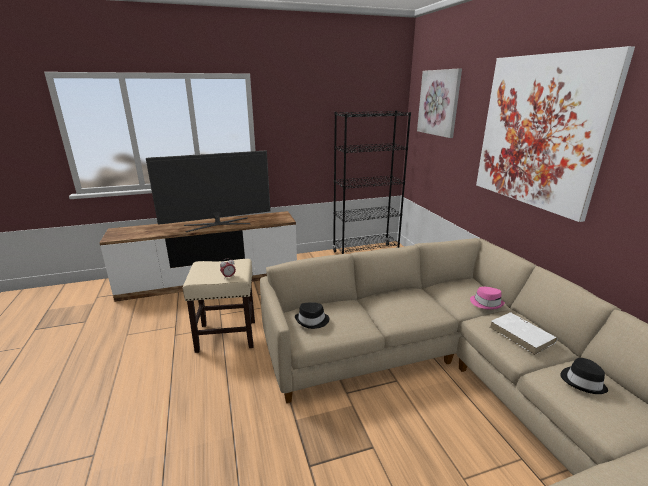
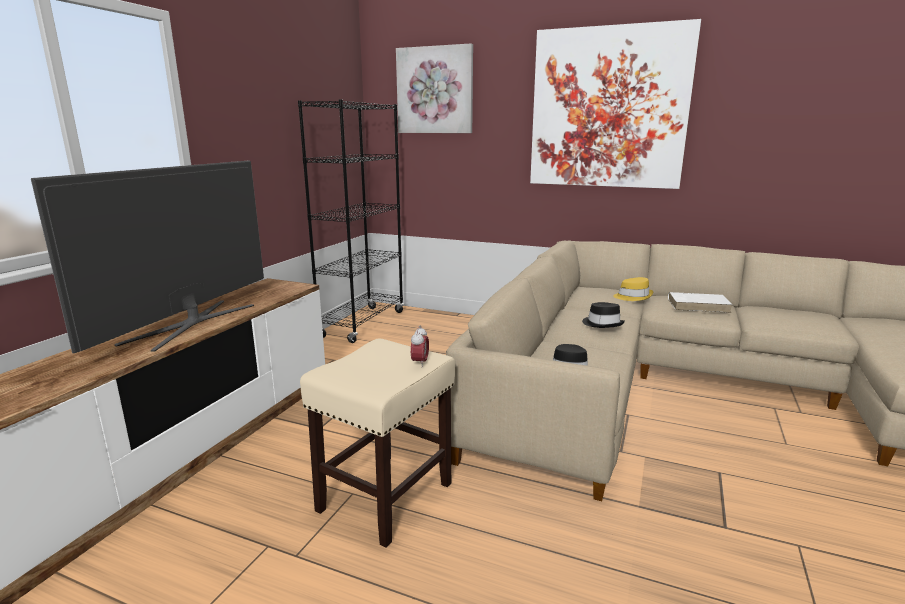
camera: 50 degrees left, 5 degrees down
pink hat [470,287,505,310] -> yellow hat [613,277,653,301]
black hat [560,358,608,394] -> black hat moved to [582,302,625,328]

